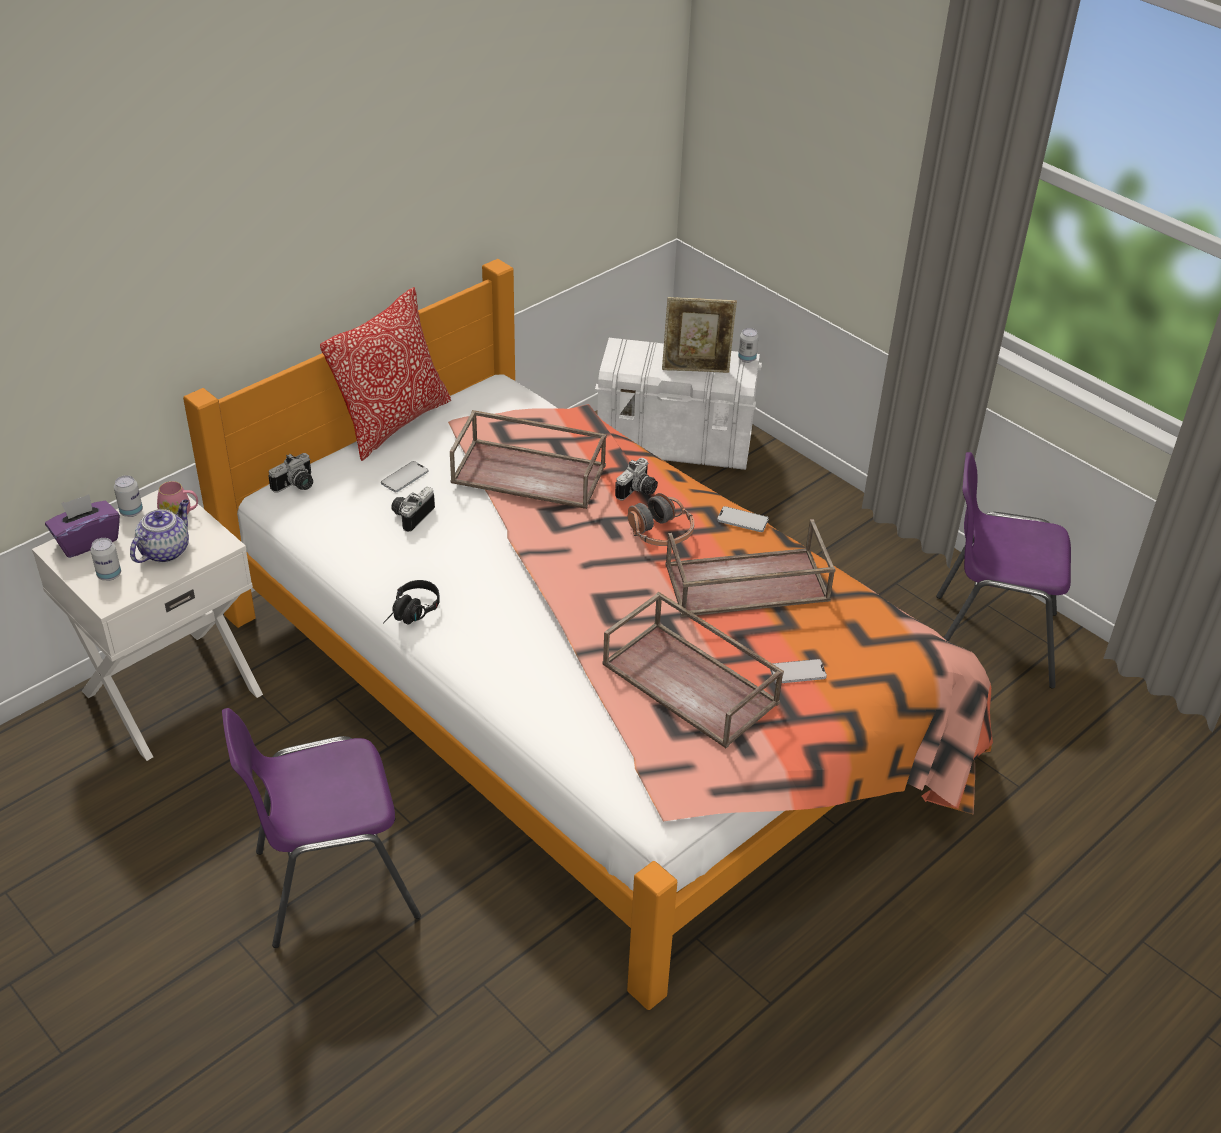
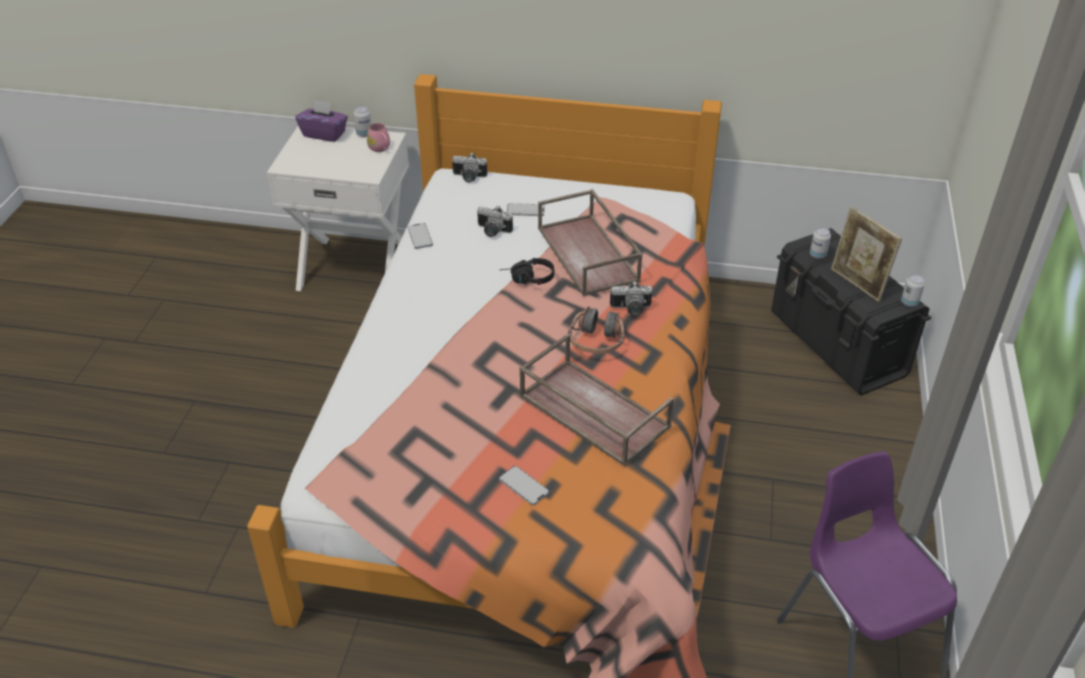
camera: 55 degrees right, 0 degrees up
can [90,538,121,581] -> can moved to [810,227,831,259]
teapot [130,499,189,563] -> none
purple chair [222,708,421,948] -> none
pillow [320,287,451,461] -> none
black headphones [383,580,440,625] -> black headphones moved to [500,258,555,285]
camera [391,487,435,532] -> camera turned 150 degrees counterclockwise [477,205,513,237]
white storage box [595,338,762,470] -> black storage box [771,228,931,396]
brown tray [602,592,784,748] -> none
phone [717,506,769,532] -> phone moved to [407,223,433,249]

